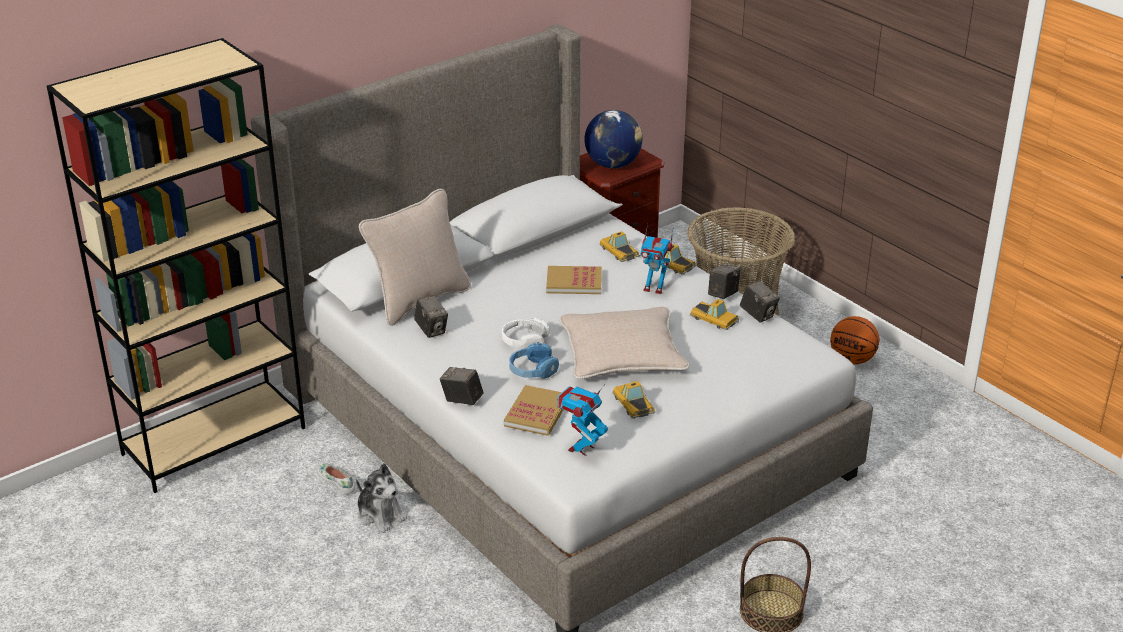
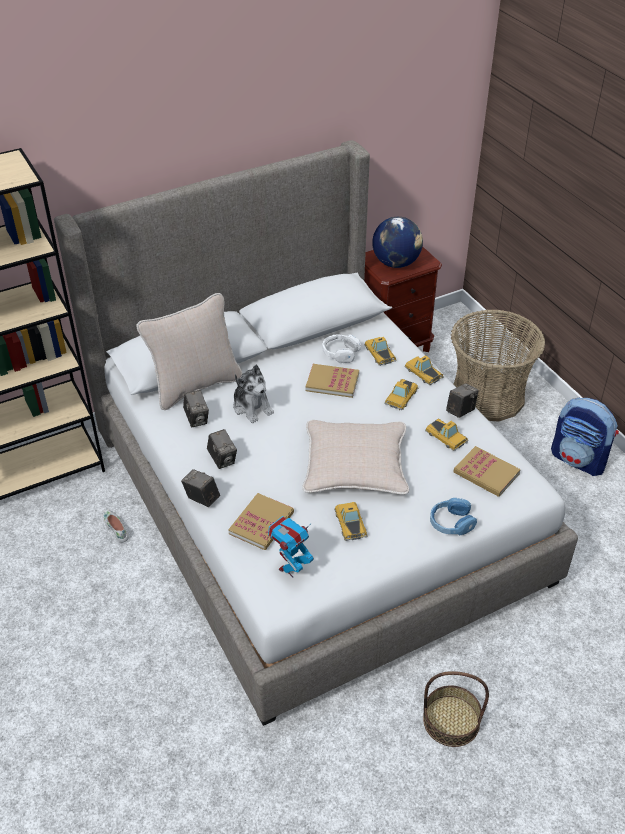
camera: 10 degrees right, 10 degrees up
plush toy [356,463,407,533] -> plush toy moved to [233,365,274,423]
white headphones [502,317,550,349] -> white headphones moved to [323,334,361,363]
blue headphones [509,343,559,379] -> blue headphones moved to [430,498,477,535]
toy robot [639,223,673,294] -> toy car [384,379,418,410]
camera [740,281,780,323] -> camera moved to [207,429,237,469]
basketball [830,316,879,364] -> backpack [551,398,619,476]
none -> book [453,446,521,497]

